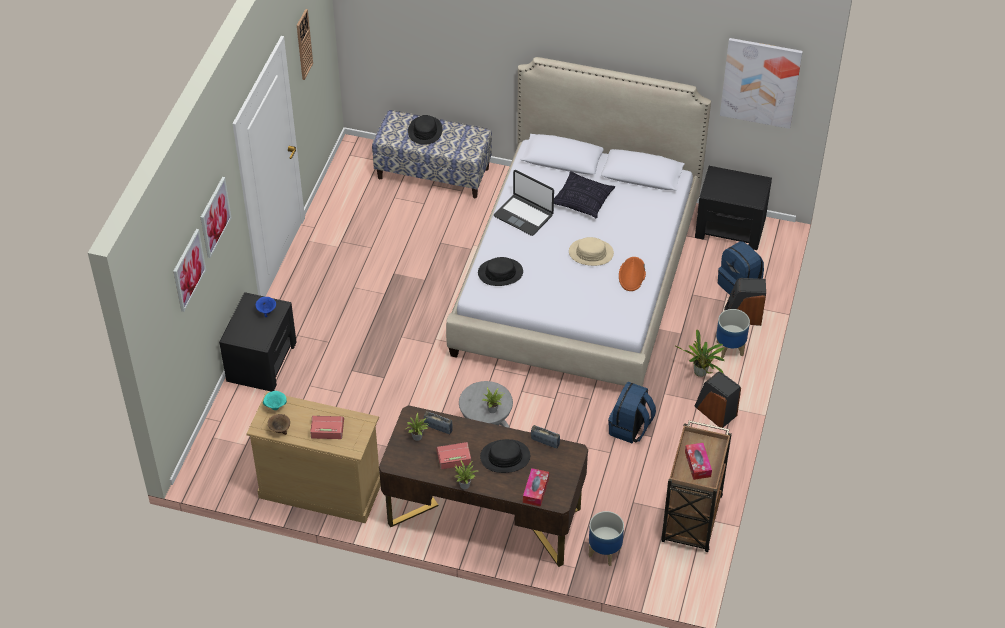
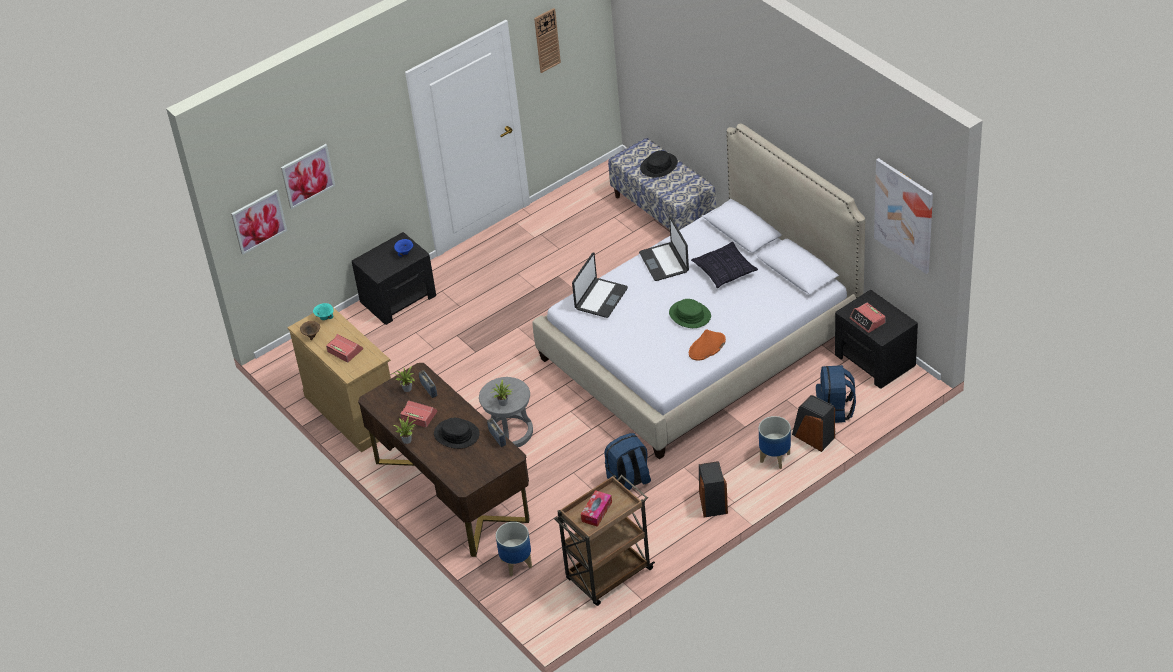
camera: 40 degrees right, 5 degrees down
picture [201,177,232,258] -> picture moved to [231,189,287,255]
black hat [478,257,523,286] -> laptop [572,253,628,318]
tissue box [523,468,549,507] -> none
beige hat [569,237,614,266] -> green hat [669,299,711,328]
potted plant [674,330,725,377] -> none
none -> alarm clock [850,303,886,333]

